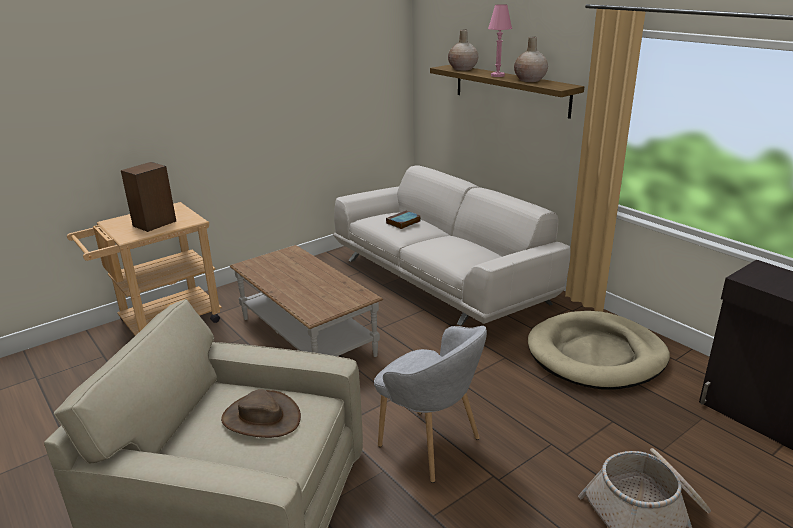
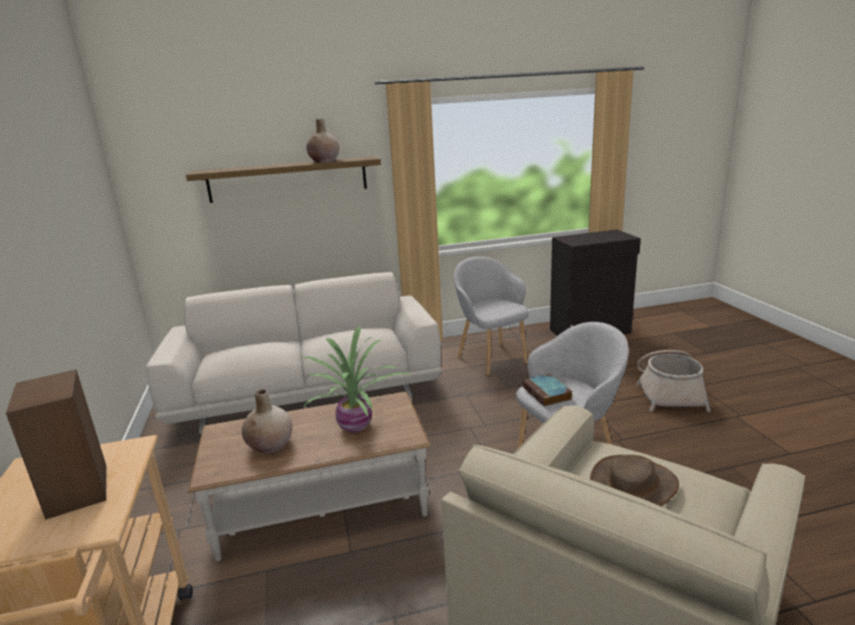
camera: 65 degrees left, 5 degrees down
book [386,211,421,229] -> book moved to [522,374,572,407]
beige vase [448,30,478,71] -> beige vase moved to [242,390,293,453]
pink table lamp [488,4,512,77] -> none
beige dog bed [528,311,670,389] -> grey armchair [454,256,529,376]
none -> potted plant [302,326,413,433]

